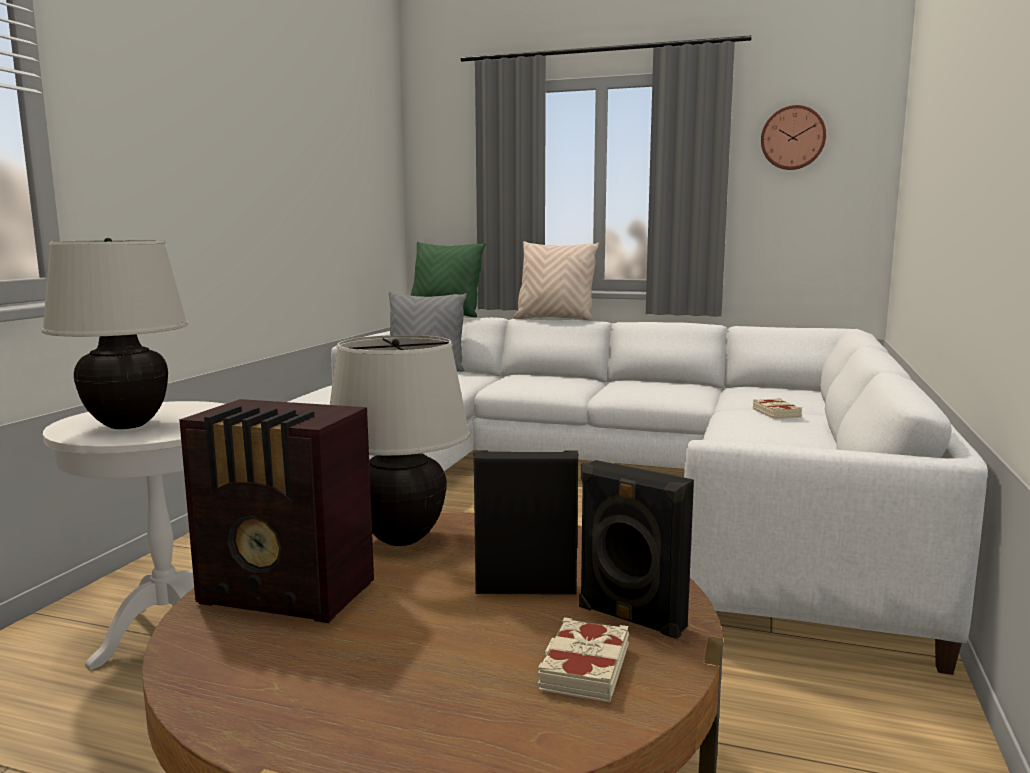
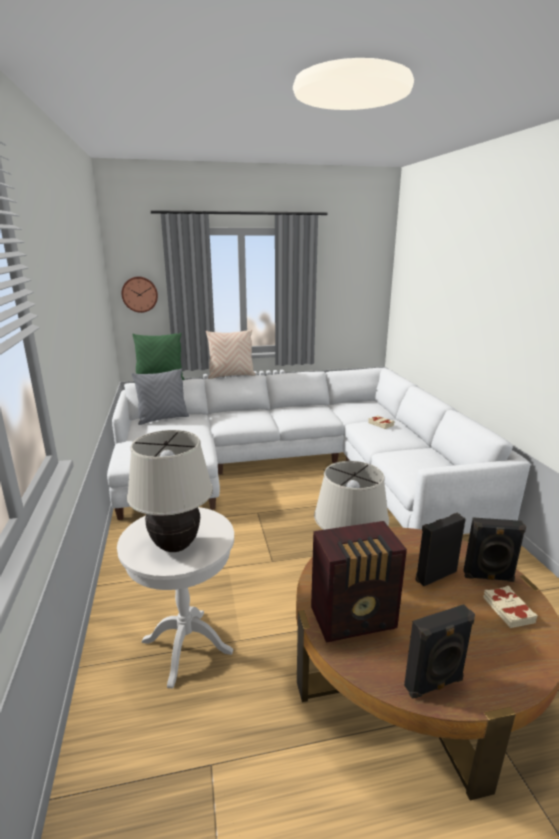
camera: 30 degrees left, 10 degrees up
wall clock [761,105,826,170] -> wall clock moved to [121,277,158,313]
none -> black speaker [404,604,475,698]

